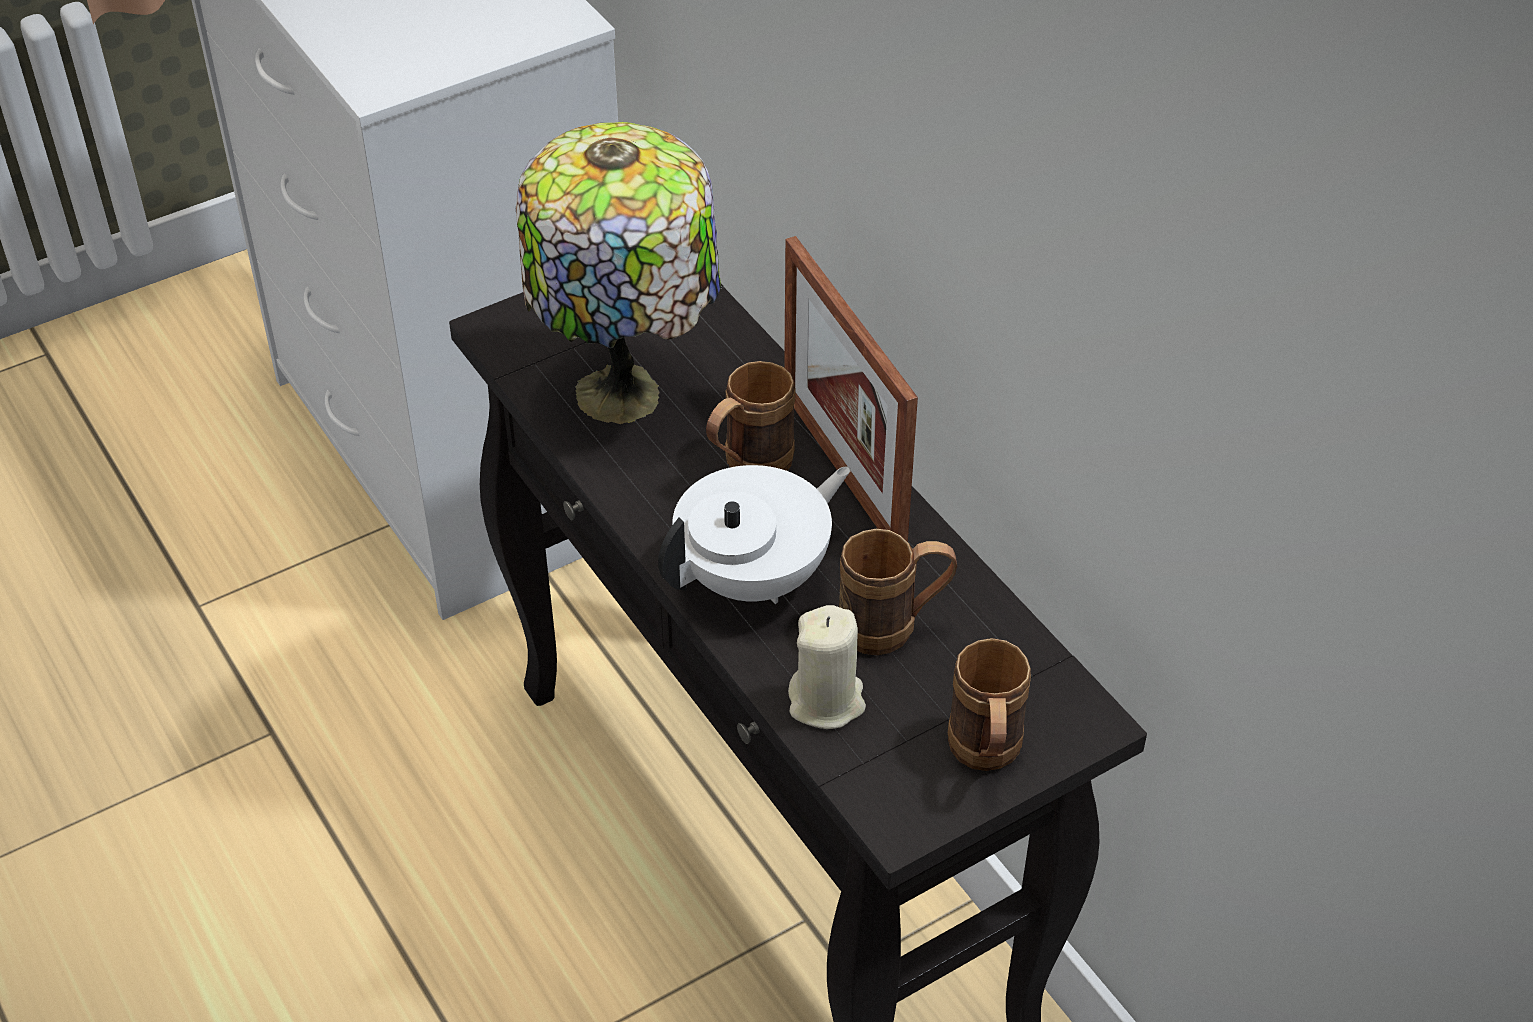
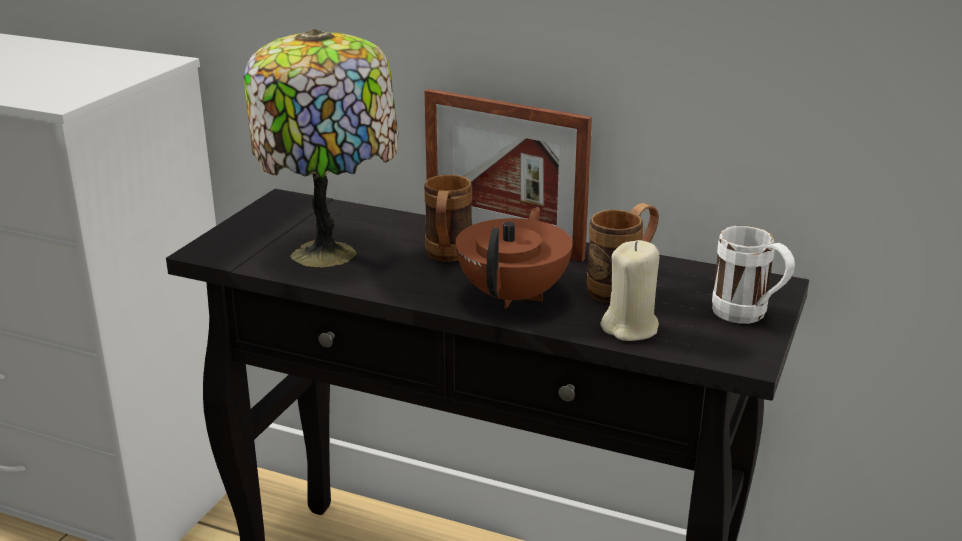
camera: 35 degrees left, 20 degrees down
white teapot [658,465,851,604] -> brown teapot [455,207,573,309]
brown mug [948,638,1031,771] -> white mug [712,226,795,324]

